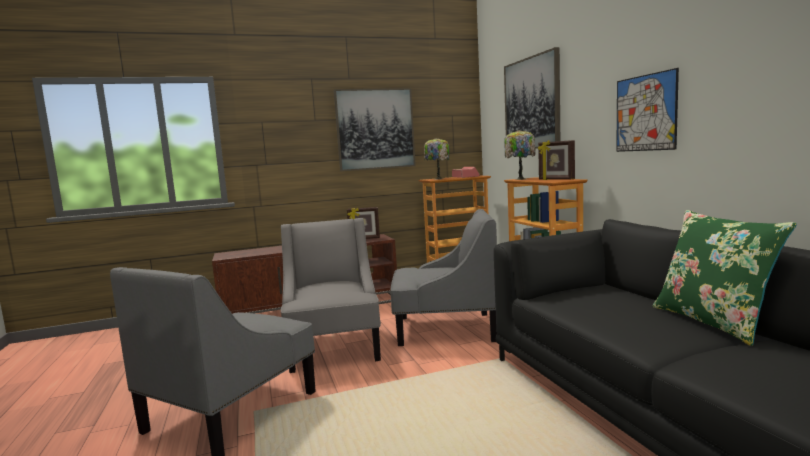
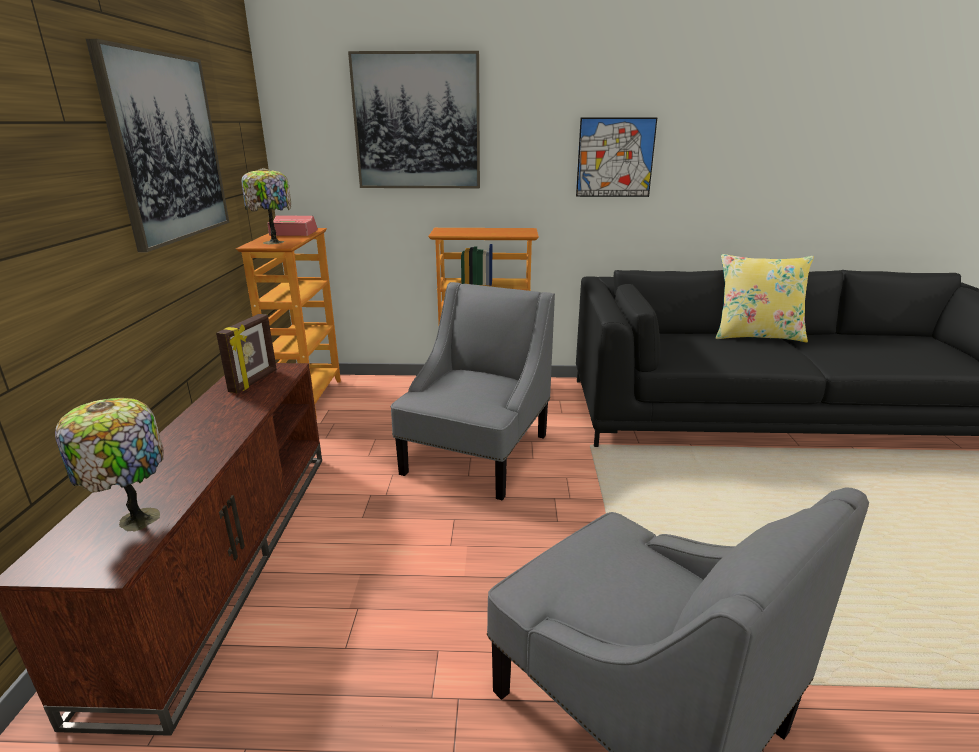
camera: 70 degrees left, 15 degrees up
grey armchair [281,218,381,373] -> none
table lamp [504,130,536,180] -> table lamp moved to [55,398,164,532]
picture frame [538,140,575,180] -> none
green pillow [653,210,797,346] -> yellow pillow [716,254,814,342]

